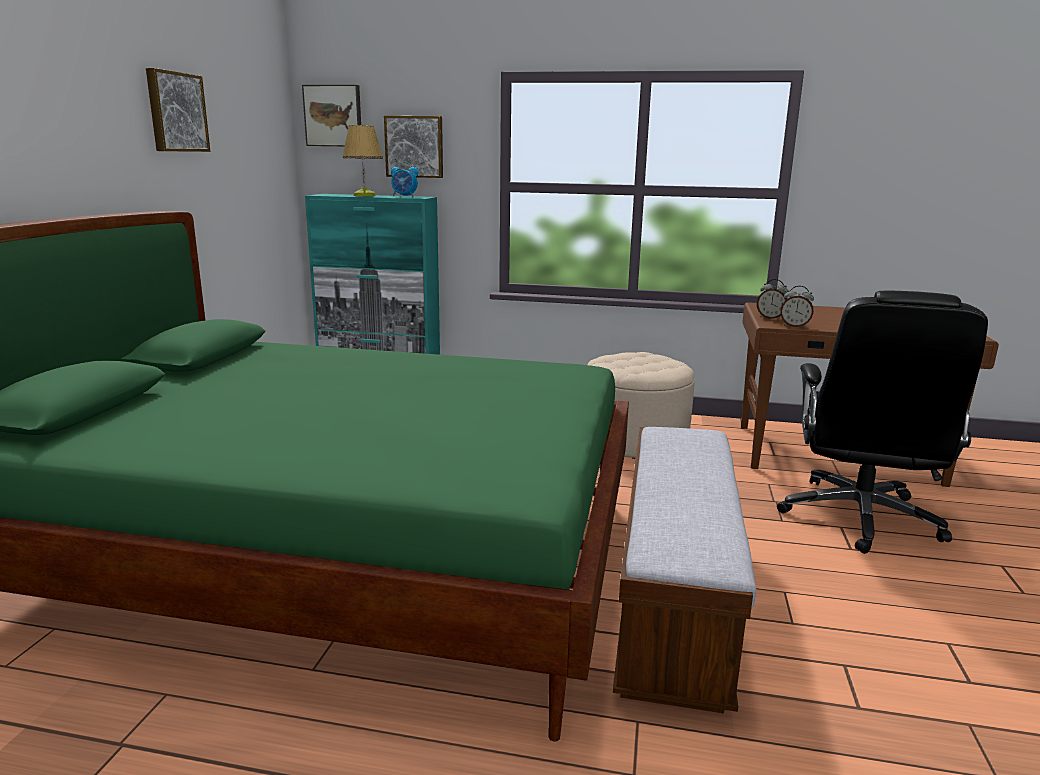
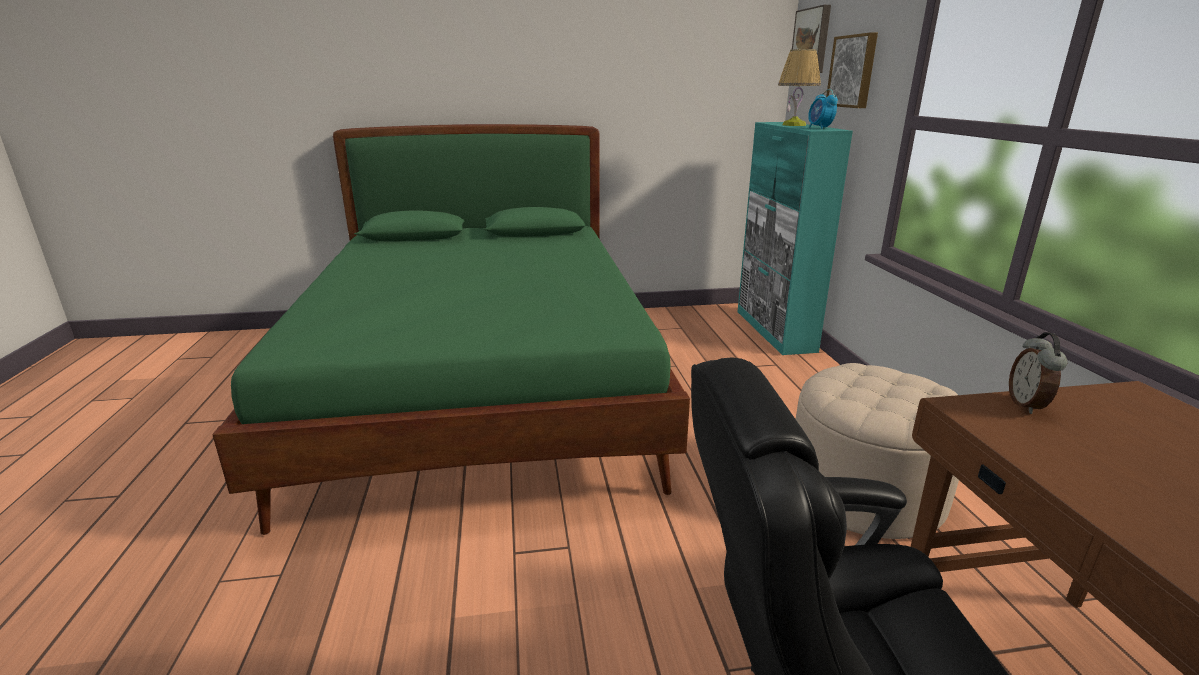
camera: 70 degrees right, 5 degrees up
picture [146,68,210,152] -> none
bench [613,427,756,713] -> none
alarm clock [780,286,814,328] -> none

